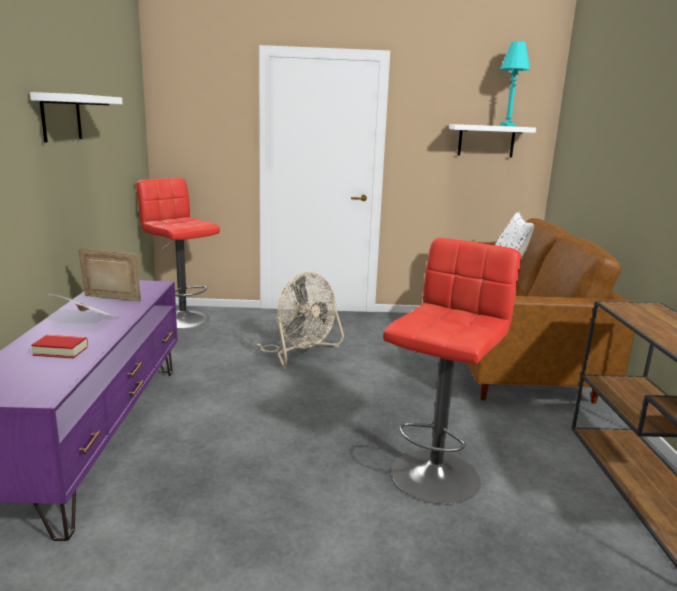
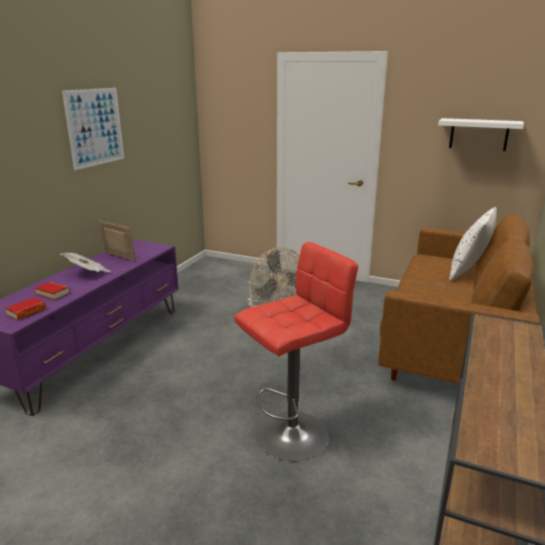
camera: 25 degrees right, 5 degrees up
white shelf [30,92,123,143] -> picture [62,88,124,170]
red stool [136,178,220,329] -> none
turquoise table lamp [500,41,530,127] -> none
none -> book [5,297,46,321]

